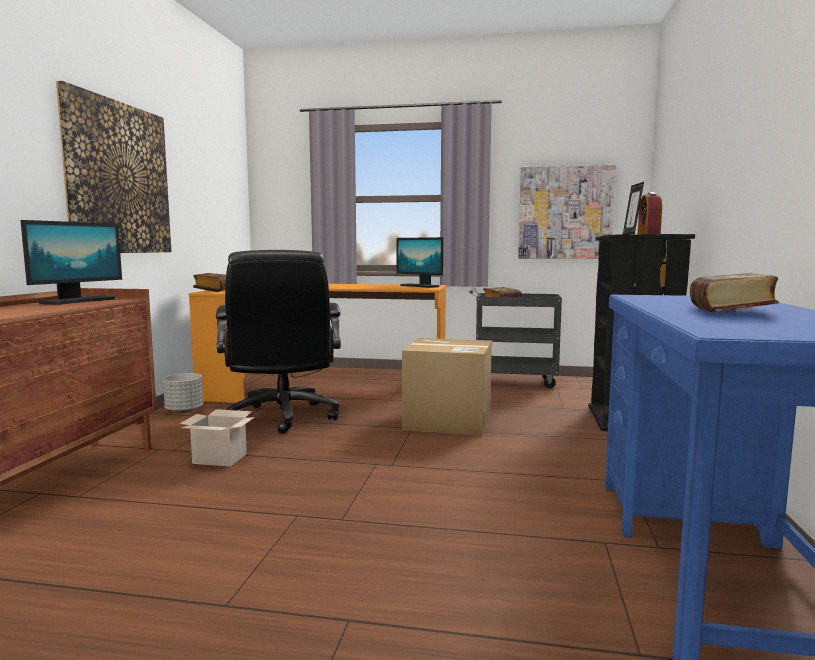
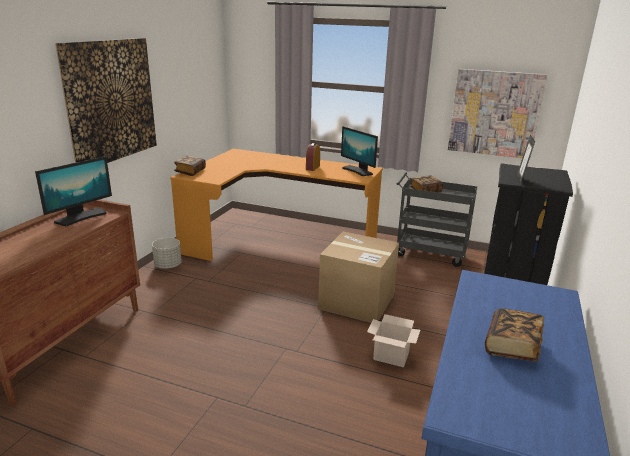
camera: 10 degrees right, 15 degrees up
cardboard box [180,409,255,467] -> cardboard box moved to [367,314,420,367]
black office chair [216,250,341,433] -> none
alarm clock [638,192,662,234] -> alarm clock moved to [306,143,320,171]

